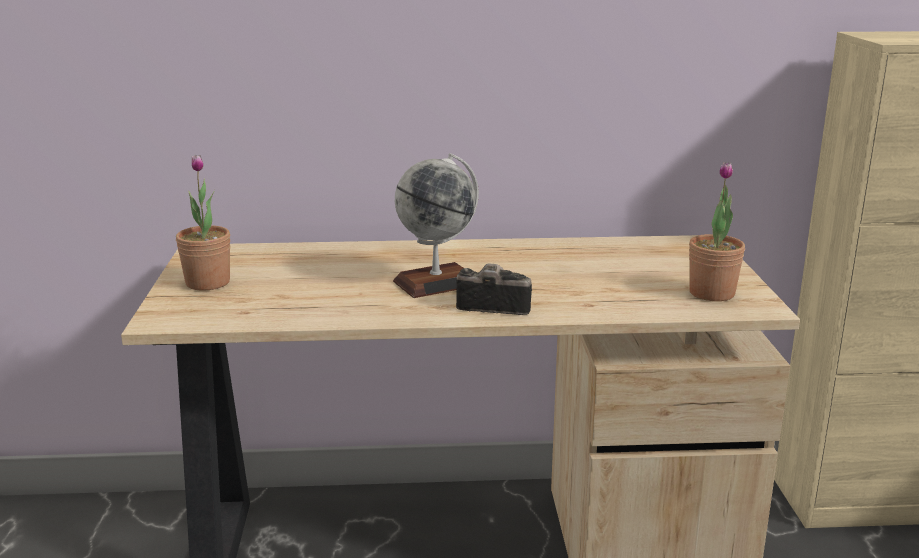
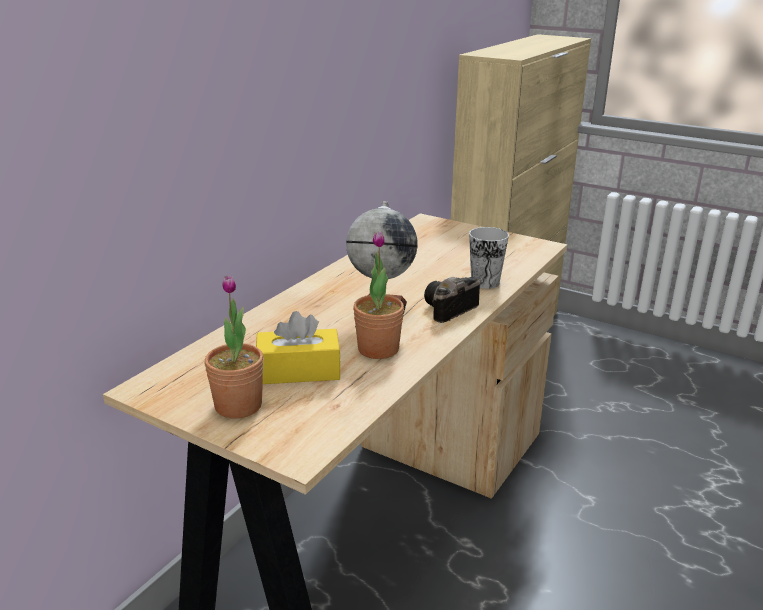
camera: 55 degrees left, 5 degrees up
potted plant [689,162,745,301] -> potted plant moved to [353,231,404,359]
none -> yellow tissue box [256,311,341,384]
none -> cup [469,227,509,289]

